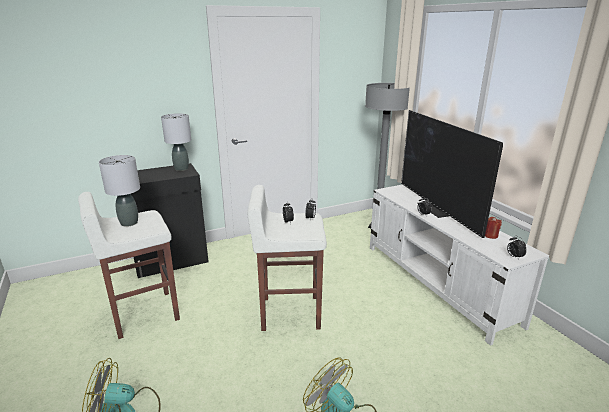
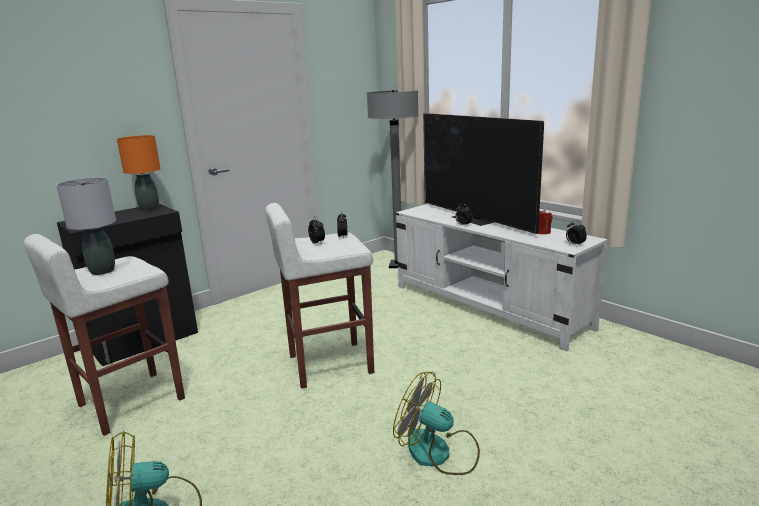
camera: 15 degrees left, 5 degrees down
grey table lamp [161,113,191,171] -> orange table lamp [117,135,161,211]

